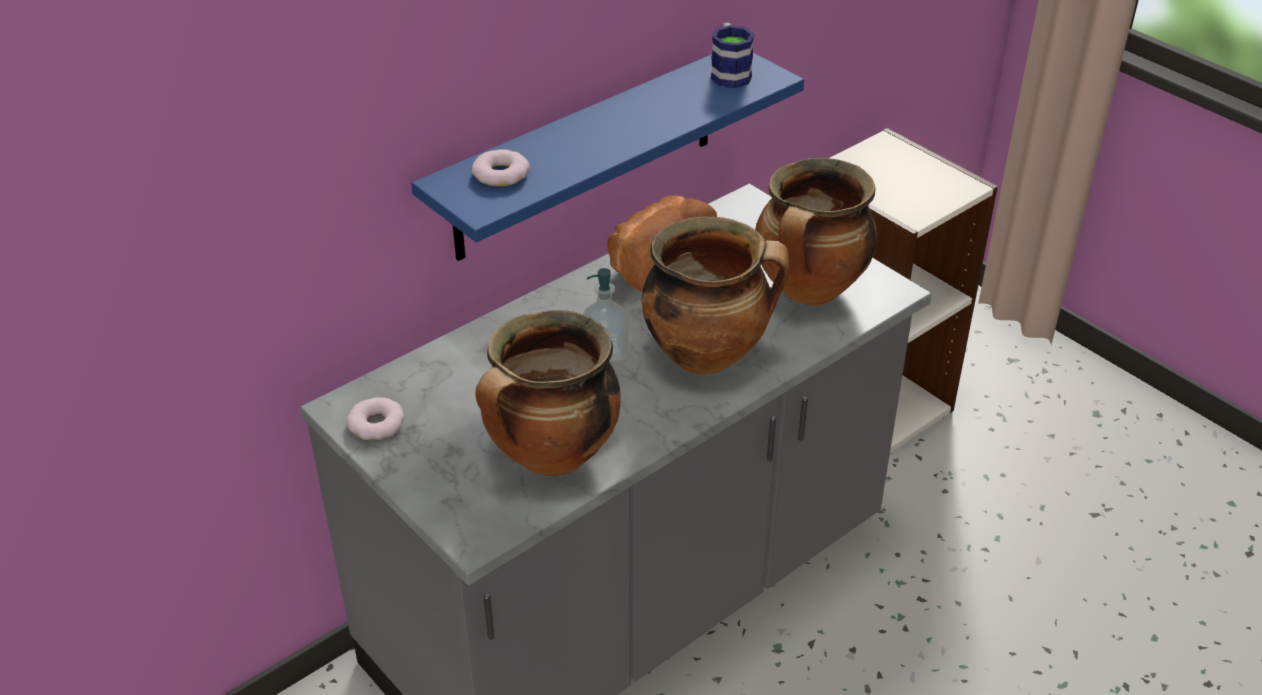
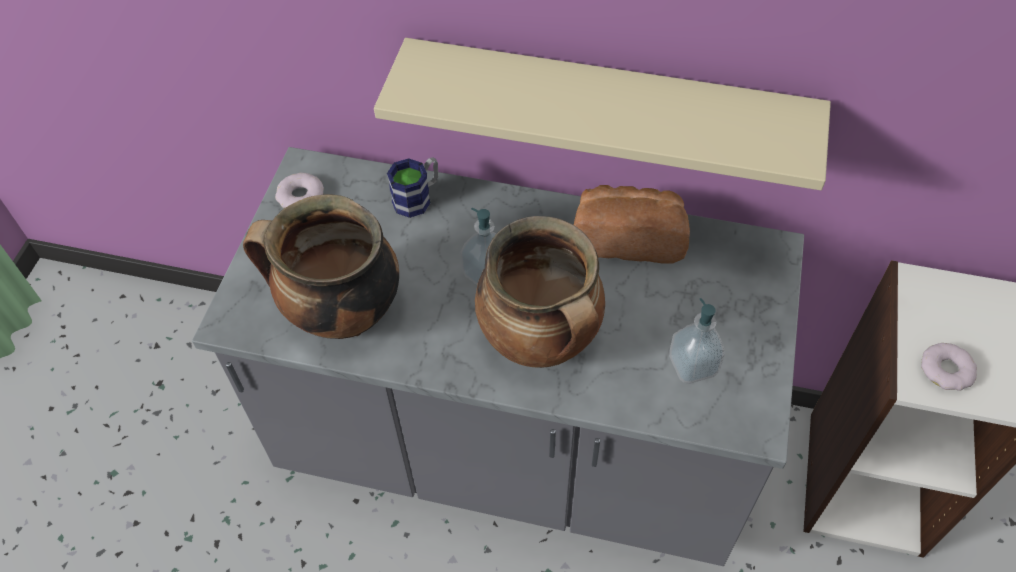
camera: 55 degrees right, 15 degrees up
blue shelf [411,53,804,261] -> beige shelf [374,38,831,190]
donut [472,149,530,186] -> donut moved to [921,343,977,391]
mug [711,22,754,88] -> mug moved to [387,157,438,218]
cooking pot [755,158,877,306] -> soap dispenser [669,298,725,384]

